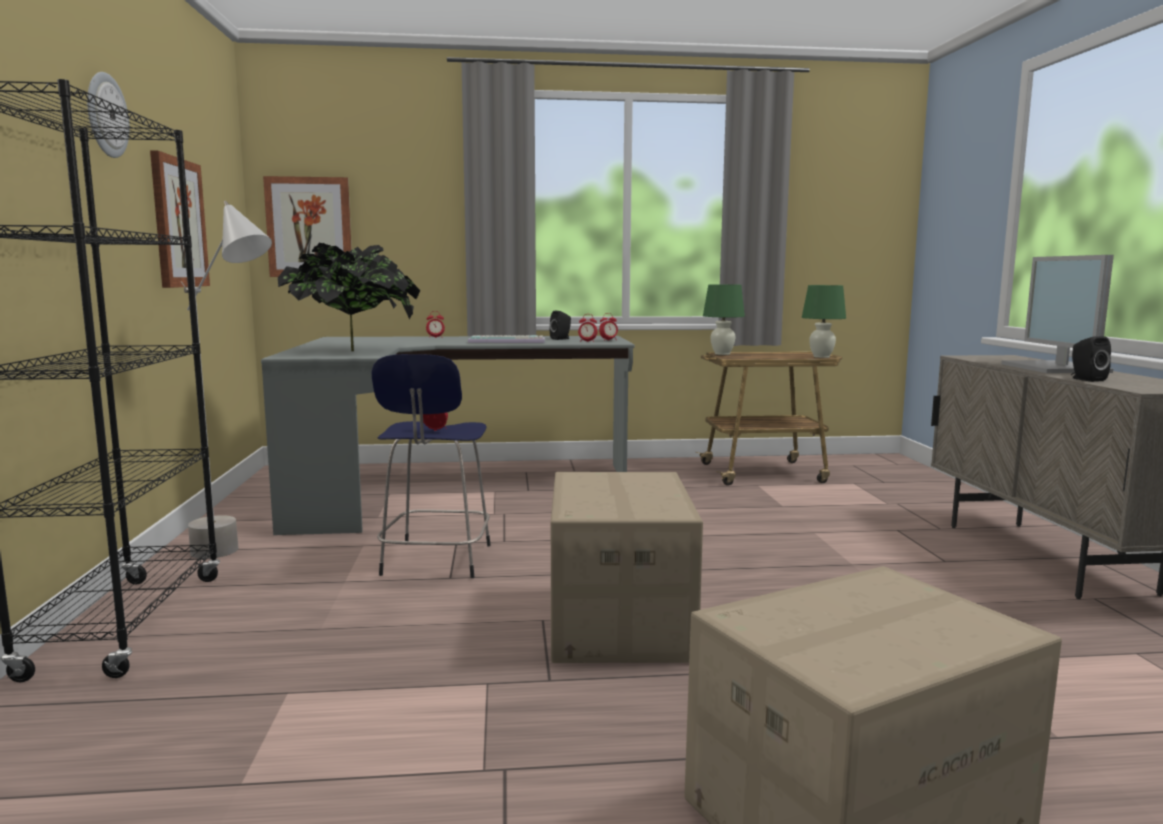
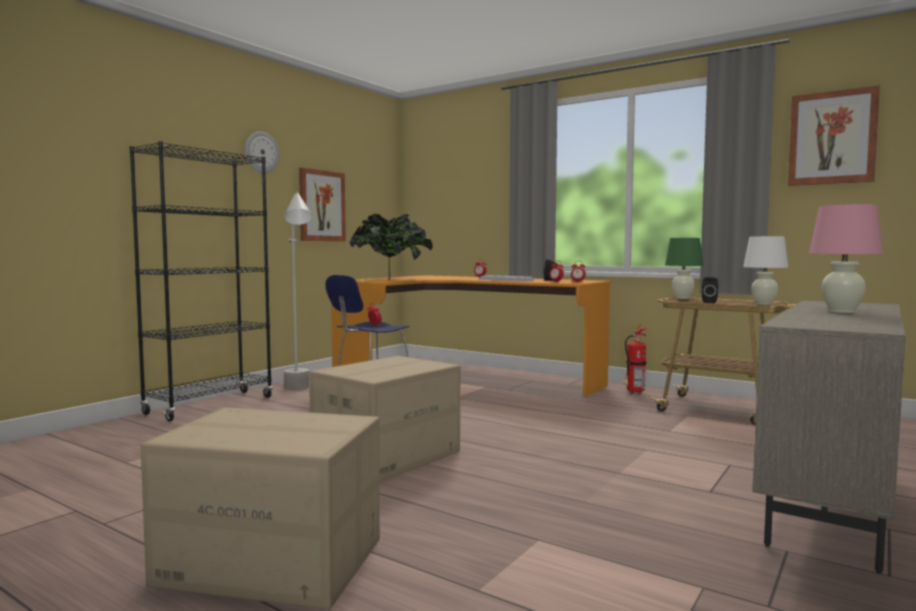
camera: 40 degrees right, 5 degrees down
grey desk [261,336,635,535] -> orange desk [331,275,611,397]
picture [263,176,352,277] -> picture moved to [788,85,880,186]
green table lamp [802,285,846,358] -> white table lamp [743,236,788,305]
monitor [1001,255,1114,373] -> pink table lamp [809,204,883,313]
black speaker [1071,336,1111,382] -> black speaker moved to [702,277,718,303]
none -> fire extinguisher [622,324,647,394]

